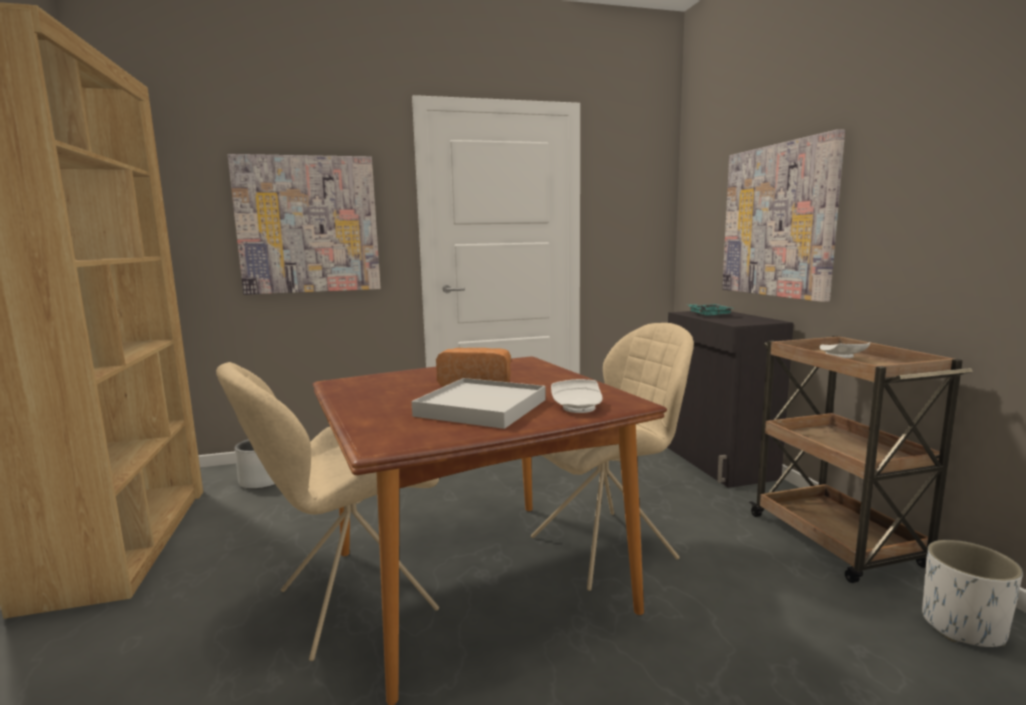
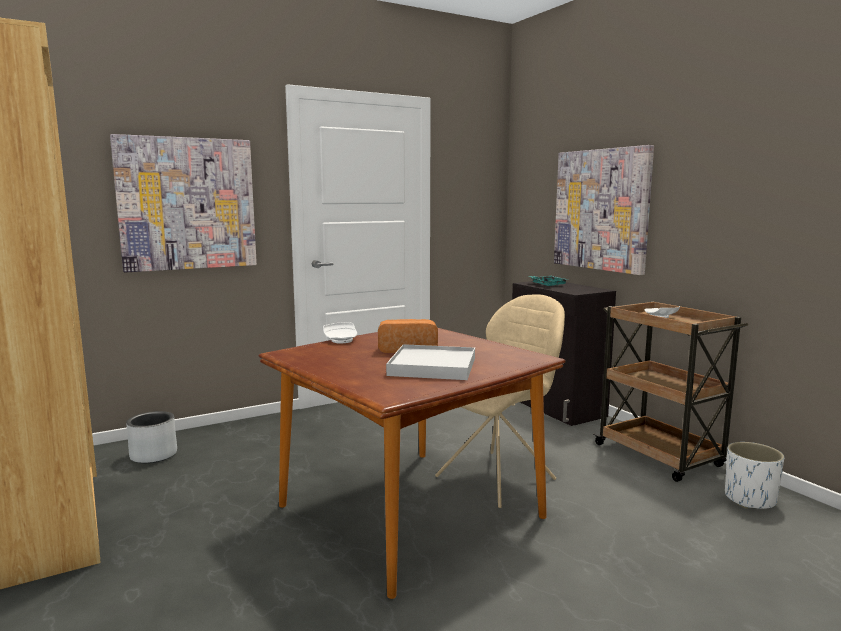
camera: 15 degrees left, 0 degrees up
beige chair [216,362,439,661] -> none
white plate [551,379,602,413] -> white plate moved to [323,322,357,343]

